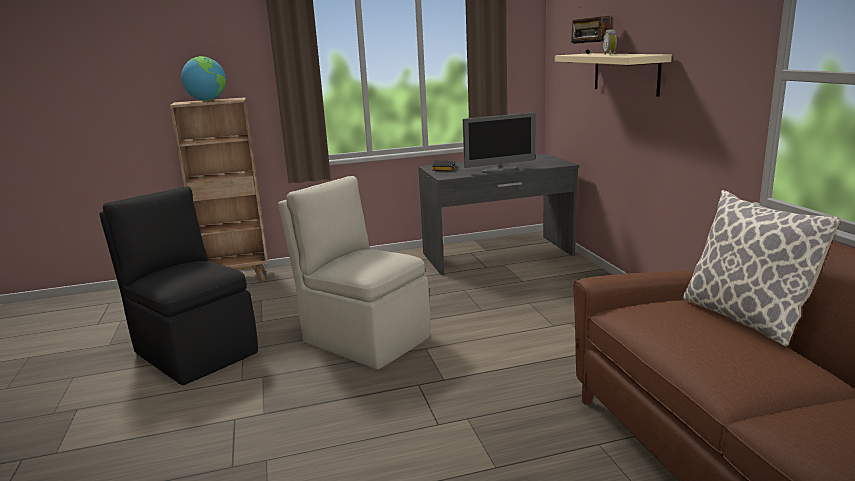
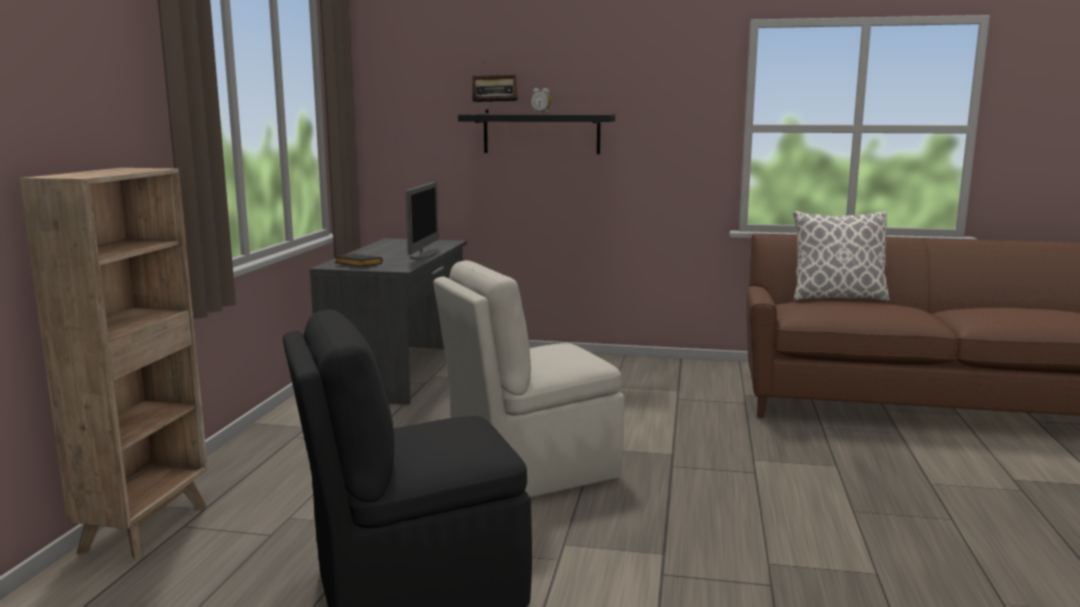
camera: 65 degrees left, 5 degrees down
globe [181,56,226,101] -> none
beige shelf [555,53,672,97] -> black shelf [458,114,615,154]

